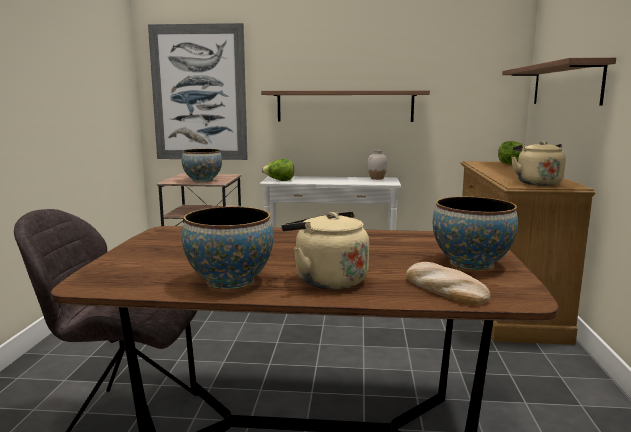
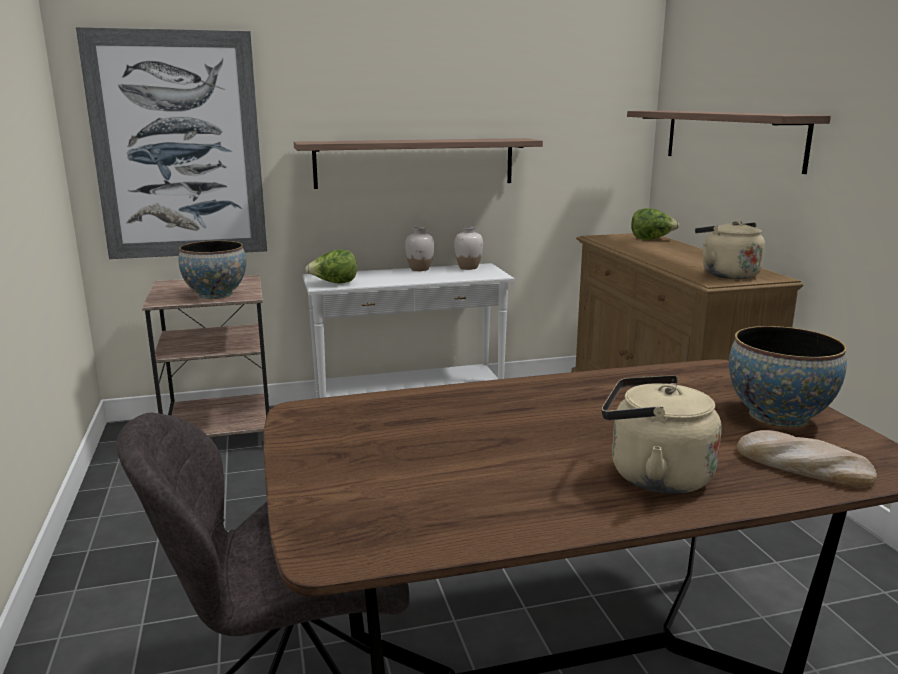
camera: 20 degrees left, 5 degrees up
bowl [182,207,273,290] -> none
none -> white vase [405,227,434,271]

